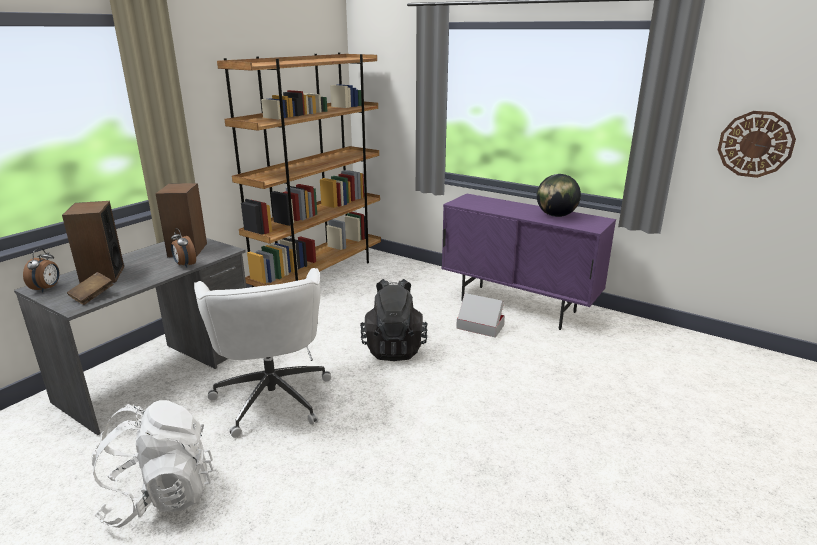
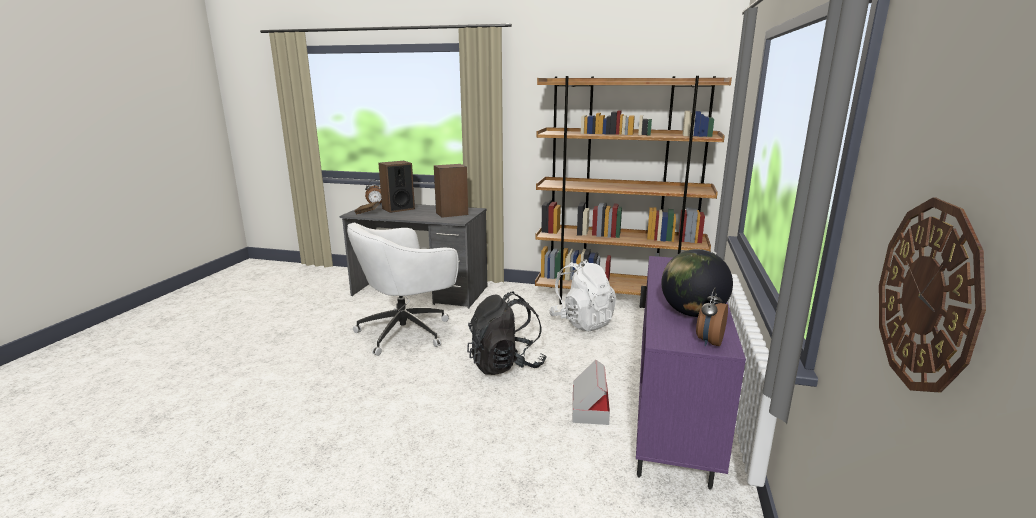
camera: 70 degrees right, 5 degrees down
white backpack [92,400,213,528] -> white backpack moved to [549,259,616,332]
alarm clock [171,228,196,268] -> alarm clock moved to [696,288,728,347]

